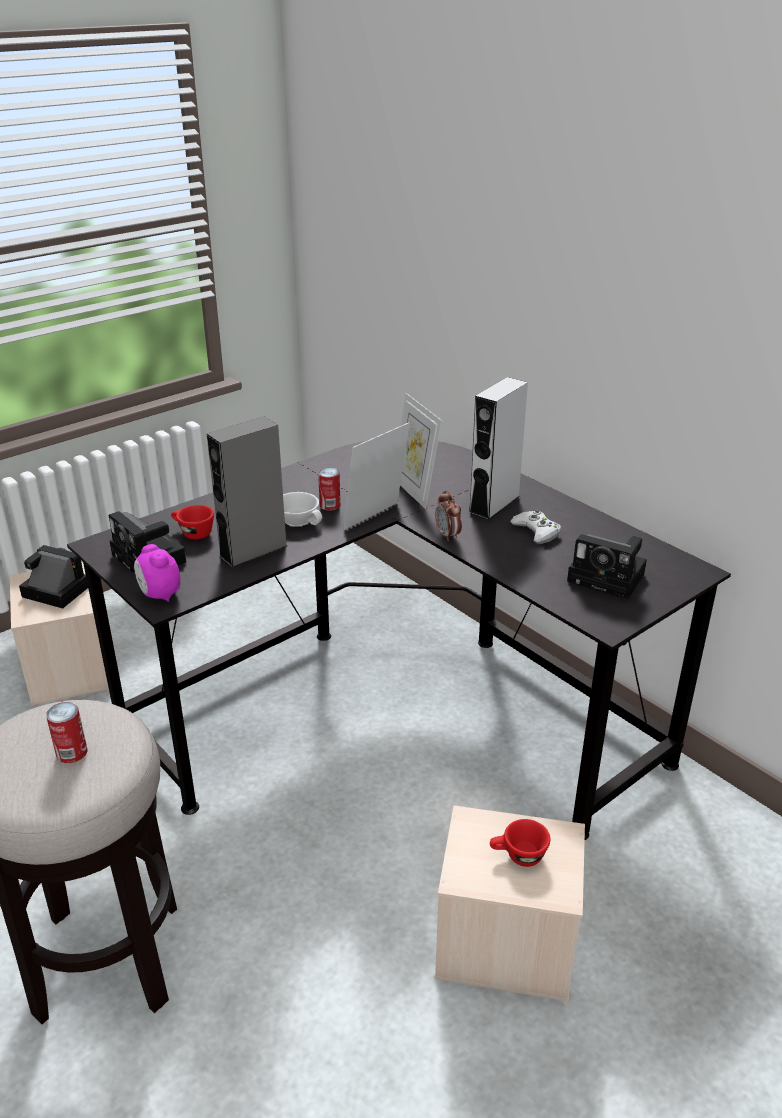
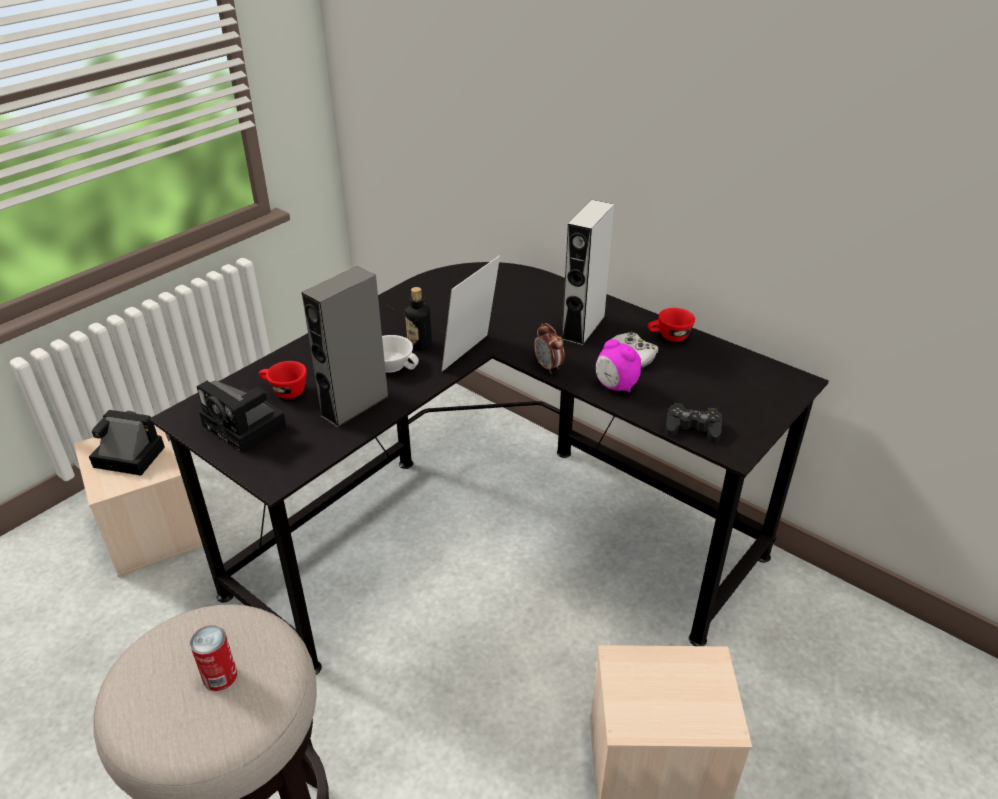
camera: 10 degrees left, 5 degrees up
alarm clock [134,544,180,602] -> alarm clock moved to [596,339,641,393]
can [318,468,341,510] -> bottle [405,287,432,350]
picture frame [400,393,442,509] -> none
red cup [490,819,550,867] -> red cup moved to [648,308,695,342]
camera [567,534,647,599] -> none
none -> black game controller [665,403,722,444]

